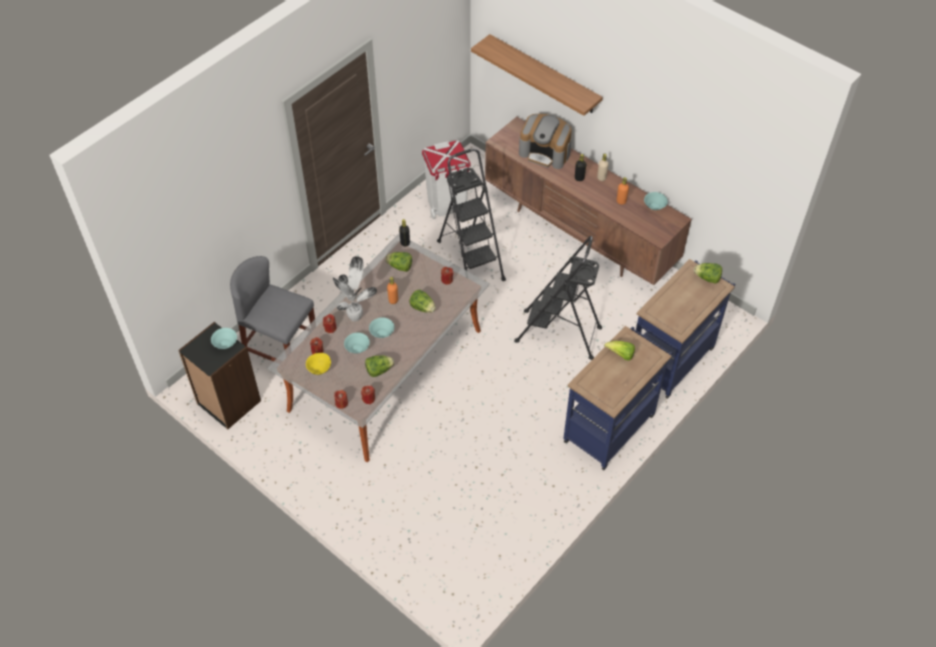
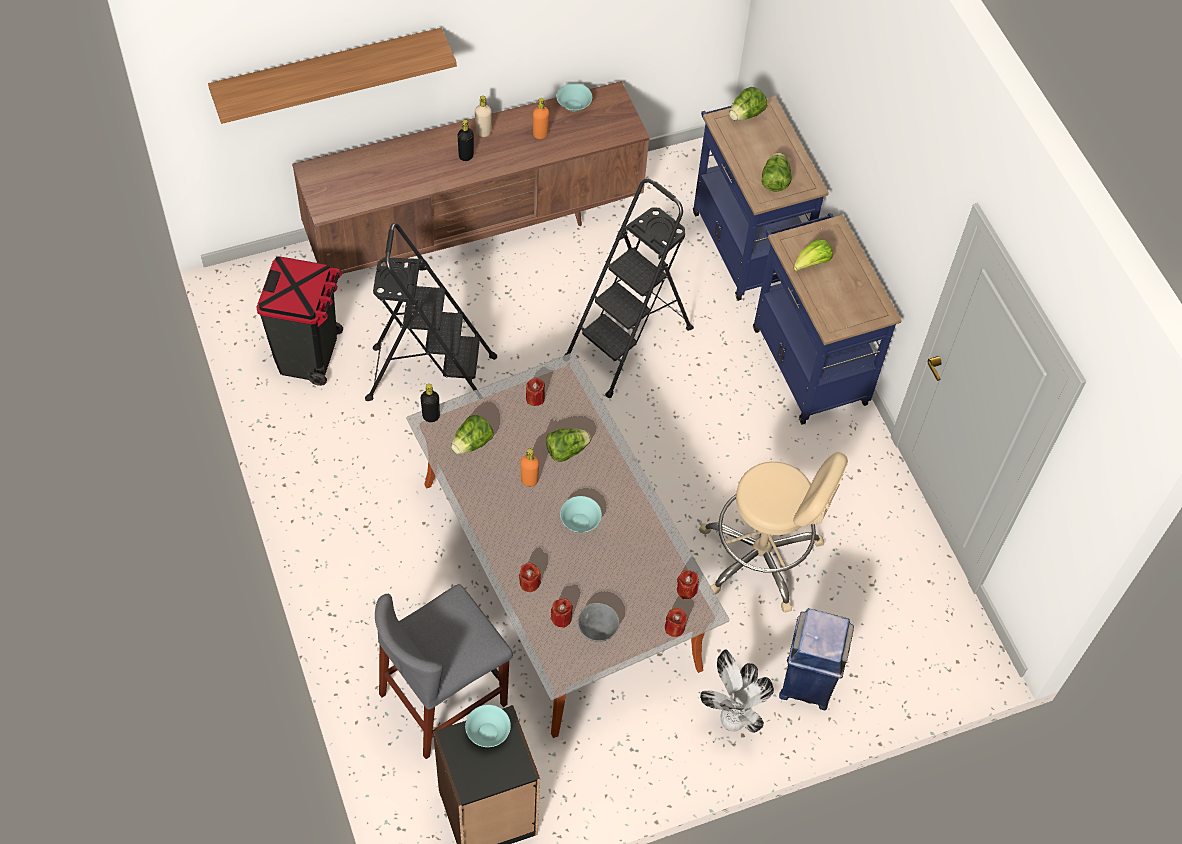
camera: 65 degrees left, 5 degrees up
yellow bowl [306,353,331,375] -> grey bowl [578,603,619,642]
potted plant [333,256,377,321] -> potted plant moved to [700,649,774,733]
turquoise bowl [344,333,370,354] -> none
lettuce [365,355,394,377] -> lettuce moved to [761,153,792,192]
white trash can [422,141,471,219] -> black trash can [257,256,343,386]
coffee machine [519,114,572,169] -> none
none -> beige stool [699,452,848,613]
none -> blue trash can [779,608,854,711]

